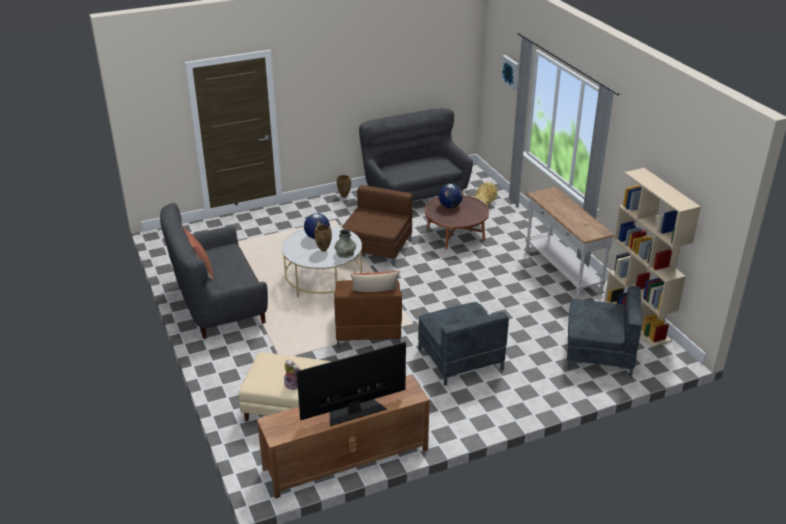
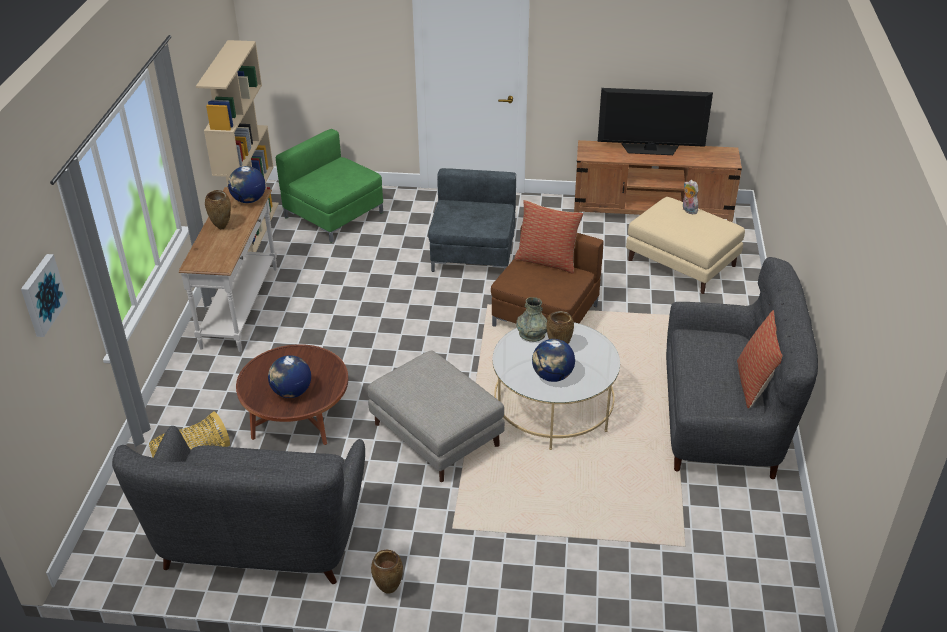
camera: 150 degrees left, 5 degrees up
brown armchair [341,185,413,267] -> grey ottoman [367,350,505,482]
grey armchair [567,286,642,377] -> green armchair [276,129,383,243]
none -> brown vase [205,190,231,229]
none -> globe [228,166,266,203]

